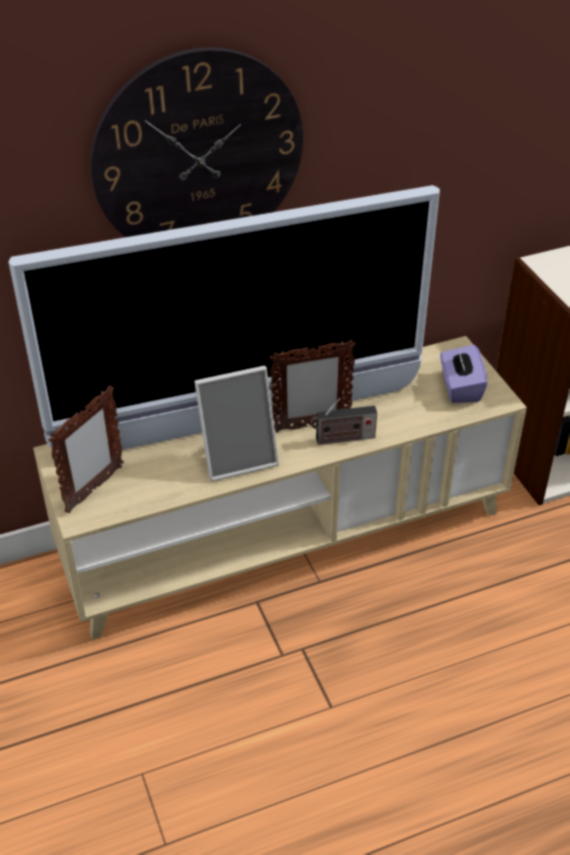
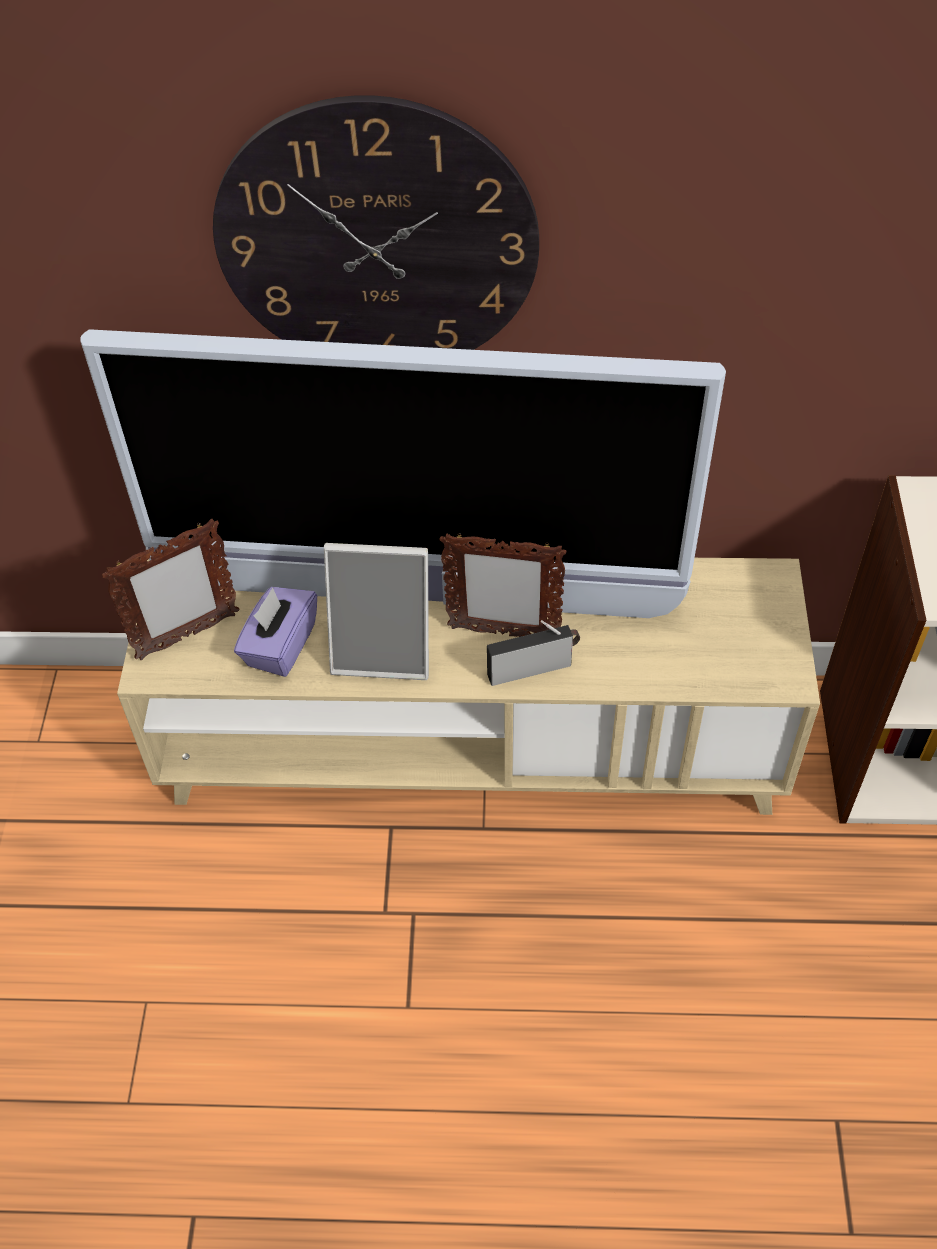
camera: 25 degrees right, 10 degrees up
radio [311,398,377,445] -> radio turned 150 degrees clockwise [487,620,580,686]
purple tissue box [440,345,488,403] -> purple tissue box moved to [234,587,317,677]

